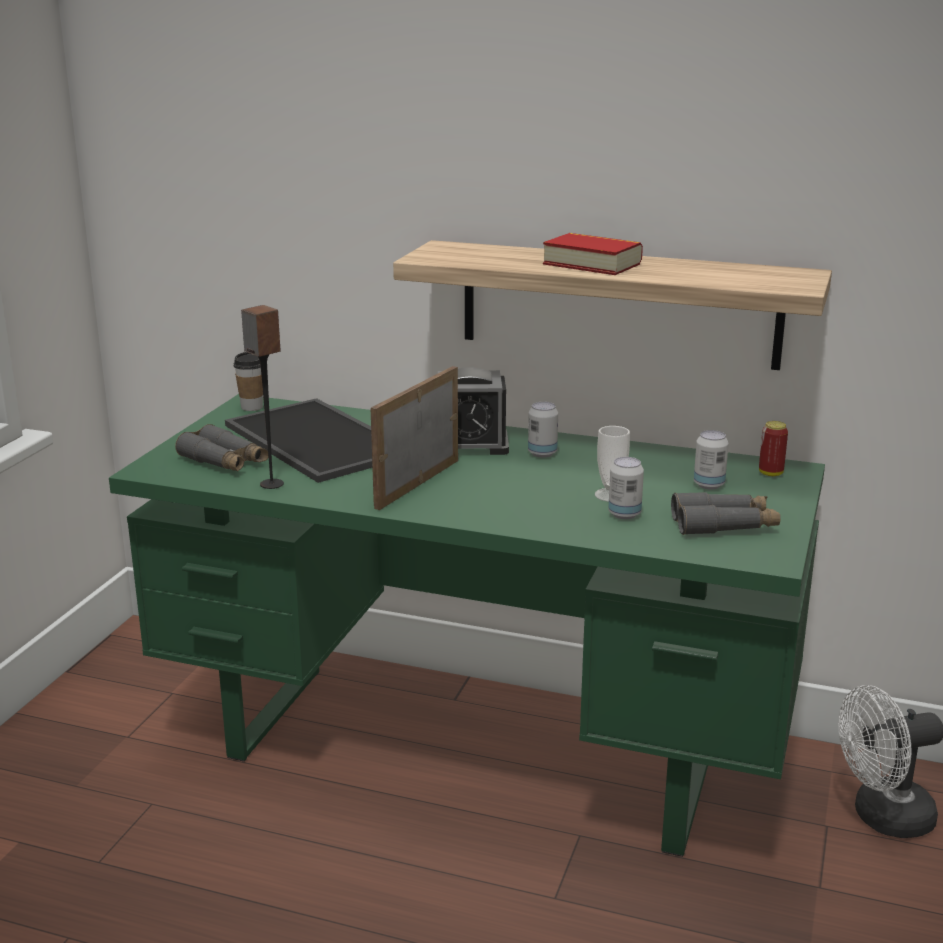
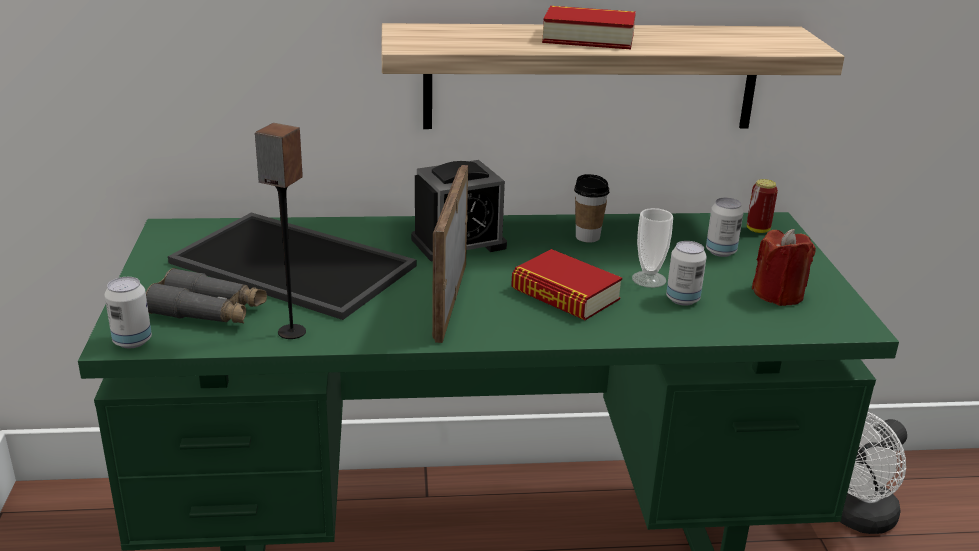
camera: 25 degrees left, 5 degrees up
cup [234,352,263,411] -> cup moved to [574,174,609,243]
can [528,402,558,457] -> can moved to [105,277,152,348]
grey binoculars [671,492,781,535] -> red candle [752,229,816,306]
none -> book [511,249,622,320]

